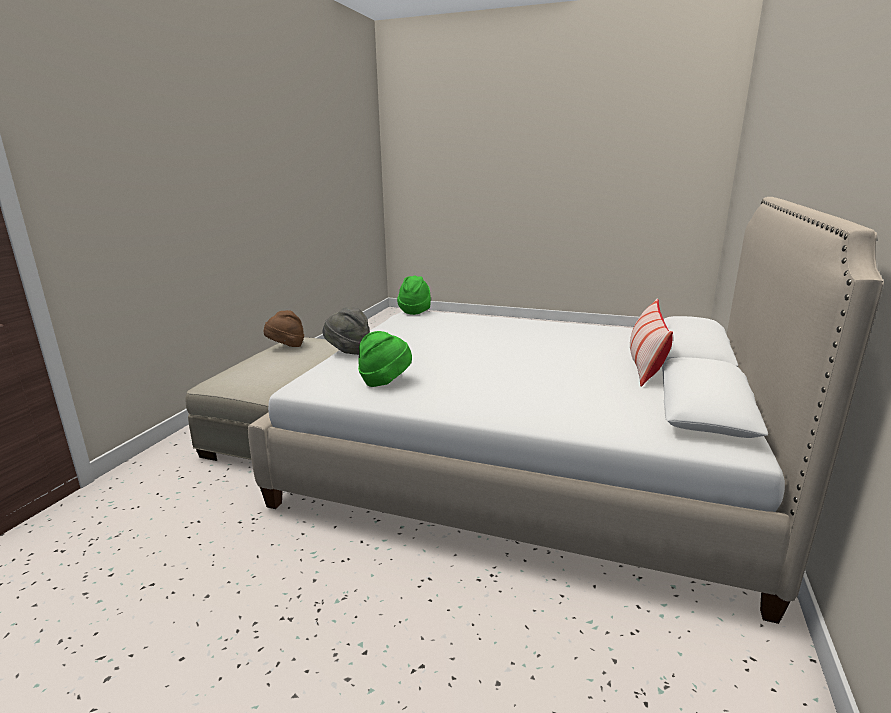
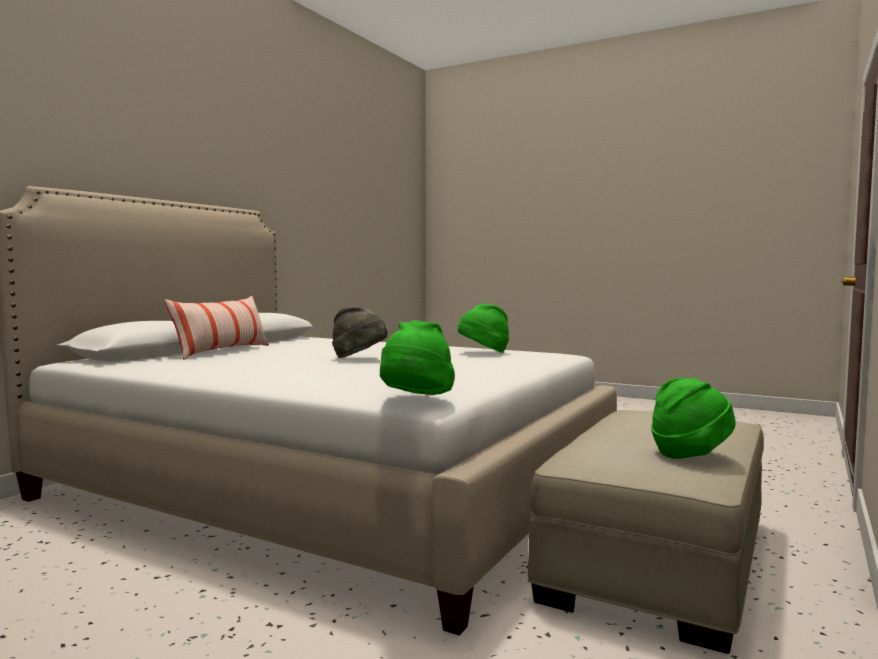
camera: 170 degrees left, 15 degrees down
brown hat [264,310,304,347] -> green hat [651,378,735,459]
grey hat [322,307,370,355] -> grey hat moved to [332,305,388,358]

